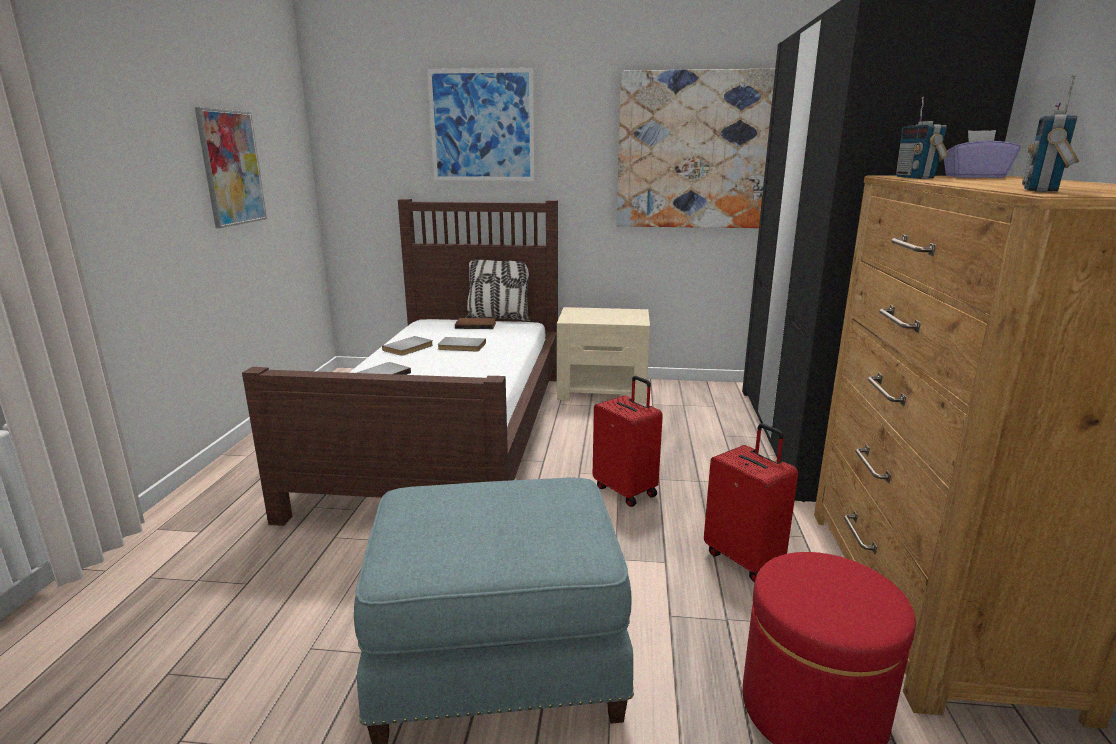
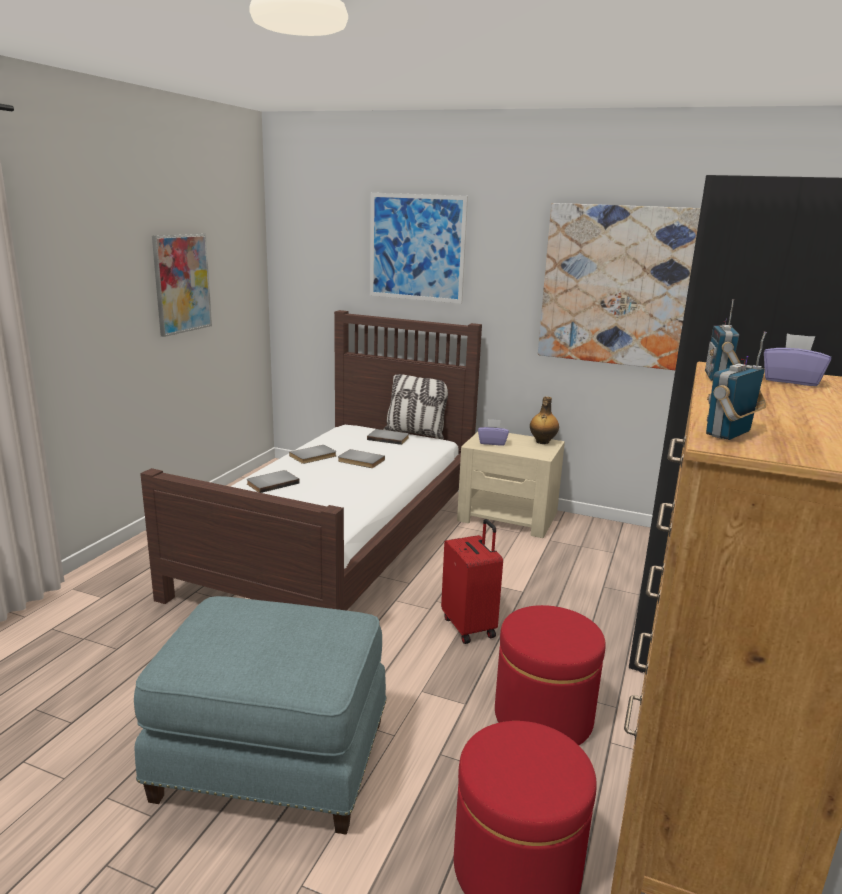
camera: 15 degrees right, 0 degrees up
brown book [455,318,496,329] -> grey book [367,429,409,445]
red suitcase [704,423,798,582] -> red ottoman [495,605,606,745]
none -> purple tissue box [478,419,509,446]
none -> bottle [530,397,559,444]

